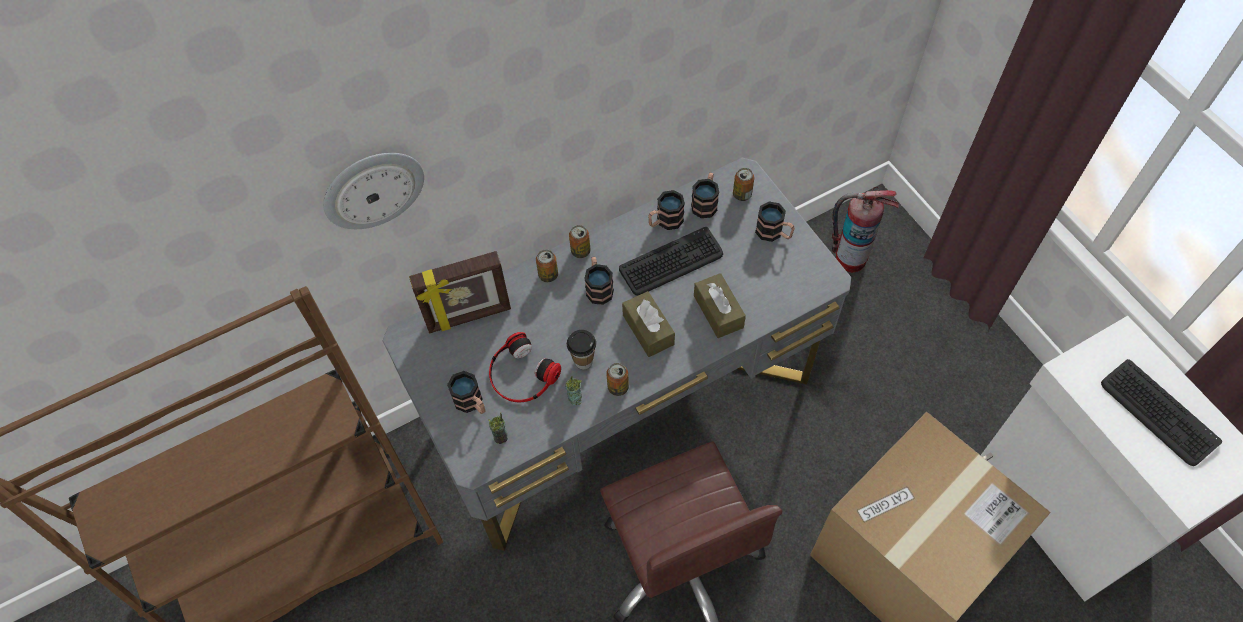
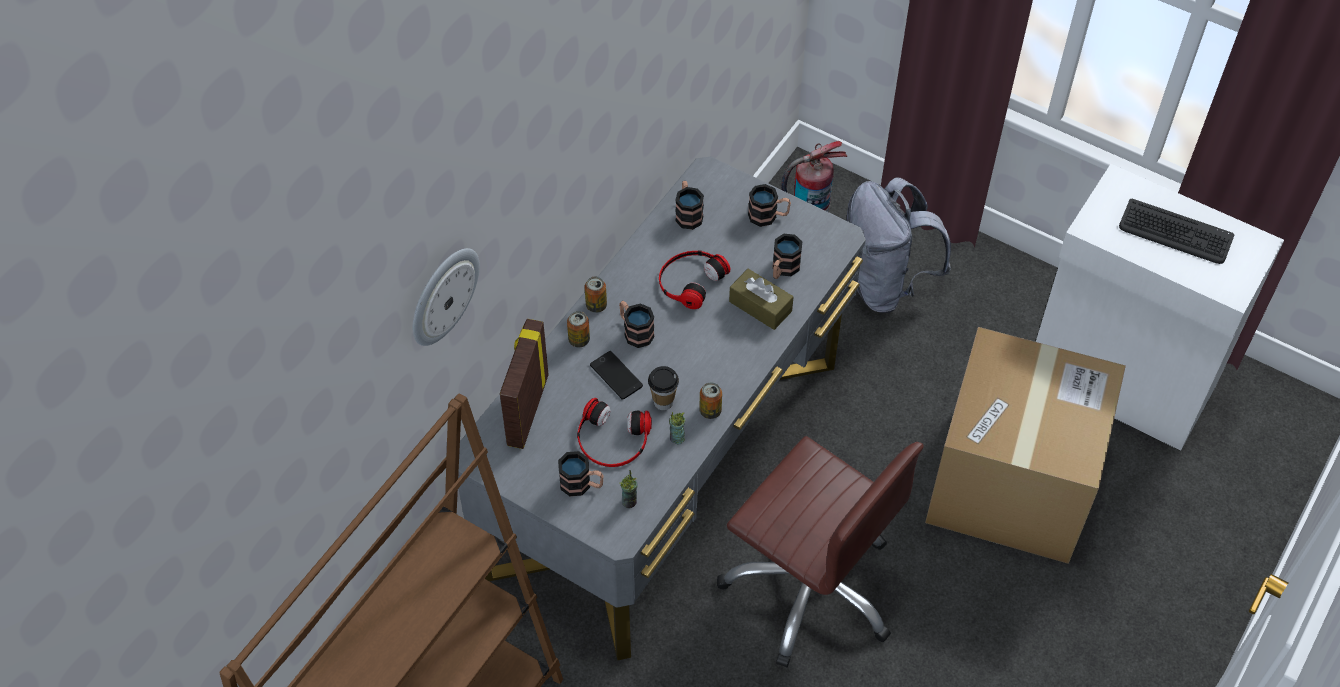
camera: 30 degrees left, 5 degrees down
picture frame [409,251,511,333] -> picture frame turned 150 degrees clockwise [500,319,549,449]
keyboard [619,227,723,295] -> headphones [659,250,730,309]
brown tissue box [622,291,675,357] -> none
mug [648,190,685,230] -> mug moved to [772,234,802,279]
can [733,168,754,201] -> none
none -> phone [590,351,643,400]
none -> grey backpack [846,177,951,313]

